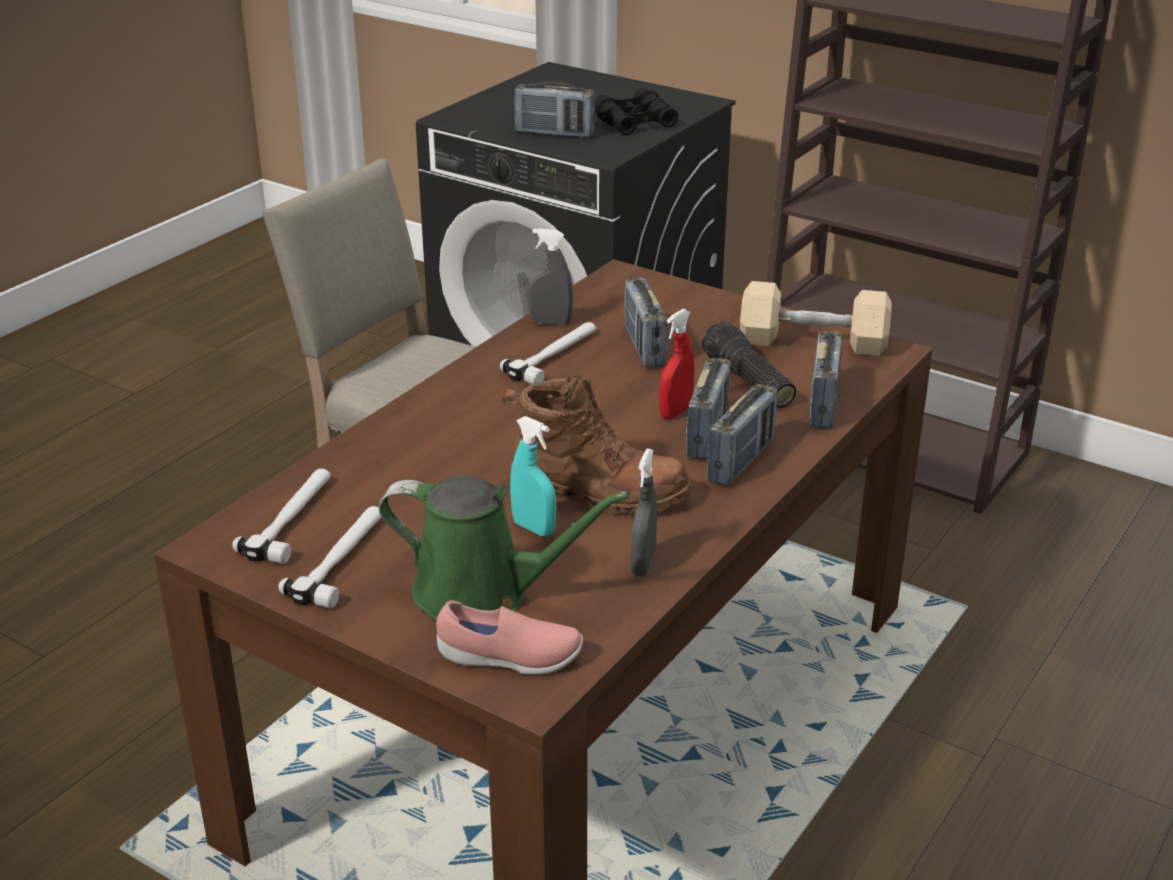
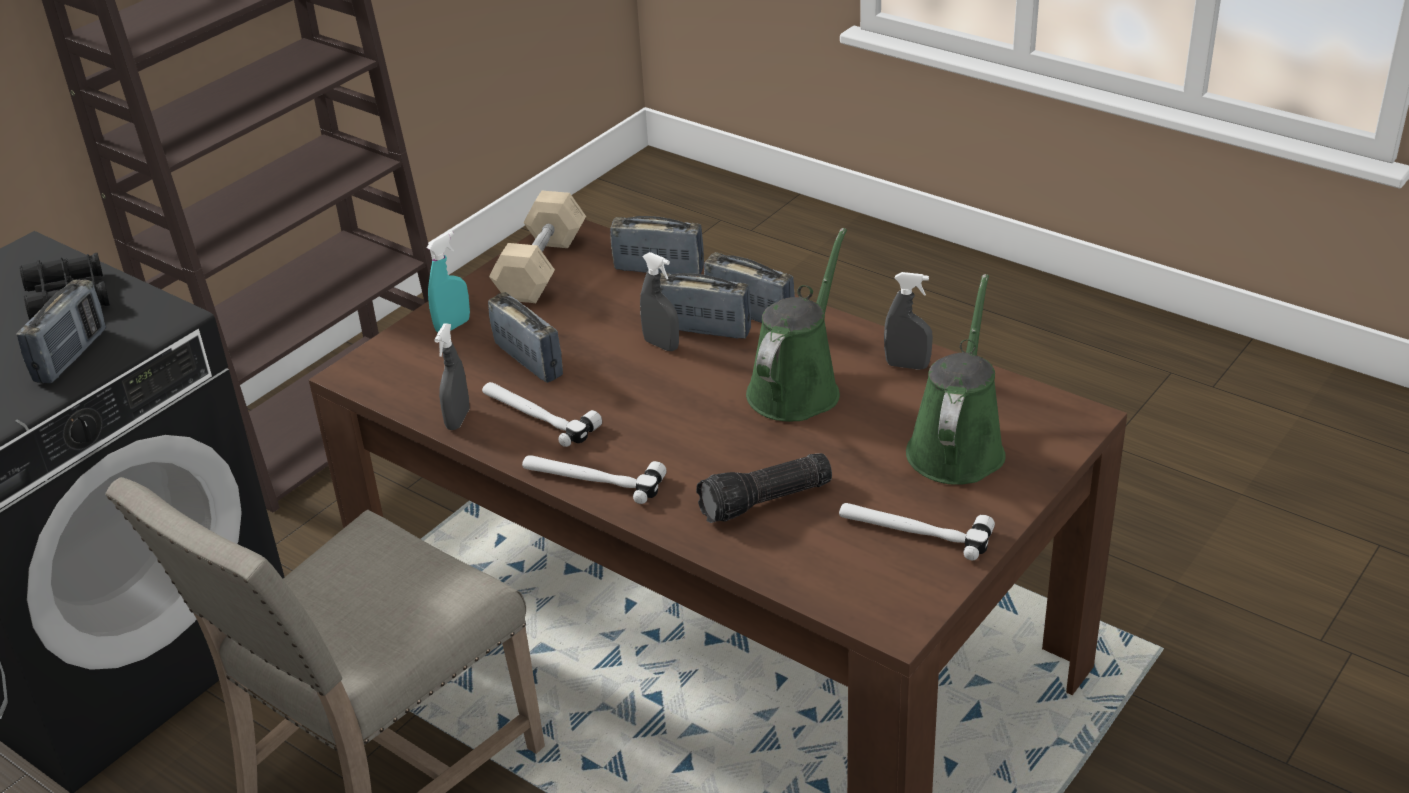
camera: 85 degrees left, 5 degrees up
hammer [232,469,331,564] -> hammer moved to [522,455,667,504]
pink shoe [436,600,583,675] -> none
brown boot [502,373,693,515] -> green watering can [746,228,847,422]
turquoise spray bottle [510,416,556,536] -> turquoise spray bottle moved to [426,231,470,333]
radio [624,277,668,367] -> radio turned 120 degrees counterclockwise [488,292,563,383]
red spray bottle [659,309,695,419] -> grey spray bottle [640,252,679,351]
flashlight [702,321,796,408] -> flashlight moved to [696,453,832,523]

